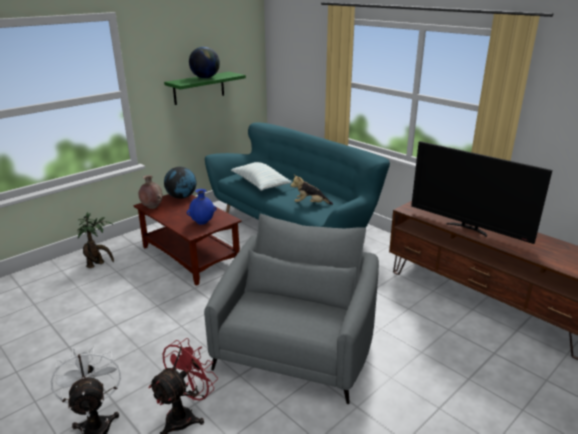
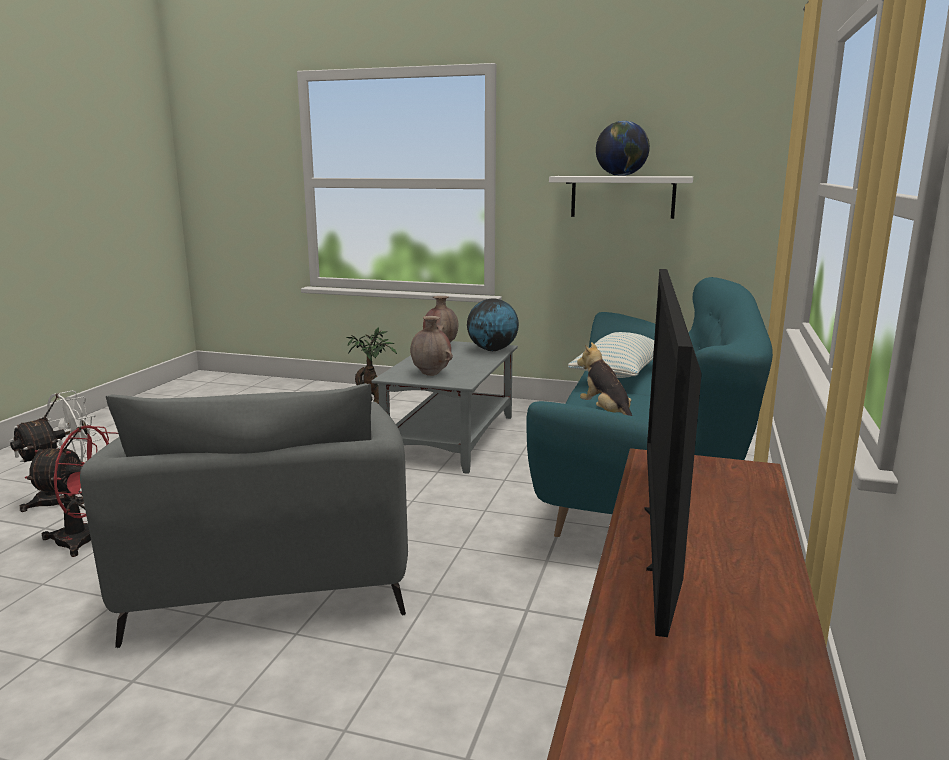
camera: 60 degrees right, 10 degrees down
brown coffee table [133,194,242,286] -> grey coffee table [372,341,518,474]
green shelf [164,72,246,105] -> white shelf [549,176,693,219]
blue vase [187,189,216,225] -> brown vase [410,316,453,376]
grey armchair [204,214,379,404] -> grey armchair turned 90 degrees clockwise [80,383,408,648]

